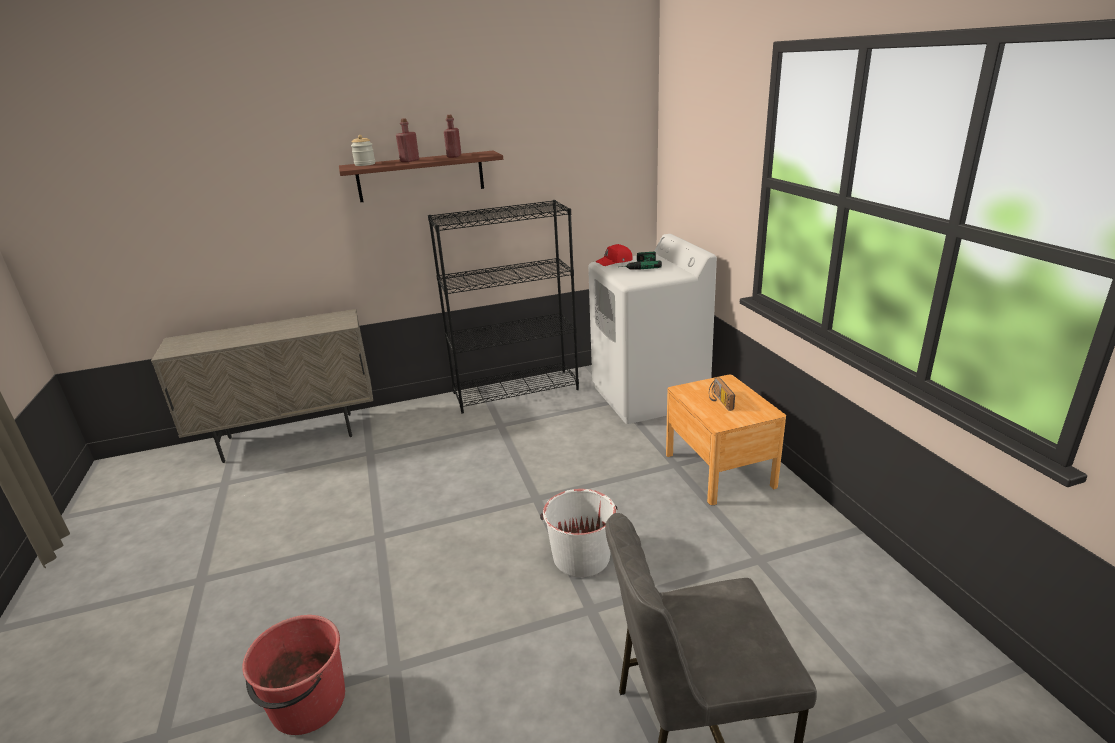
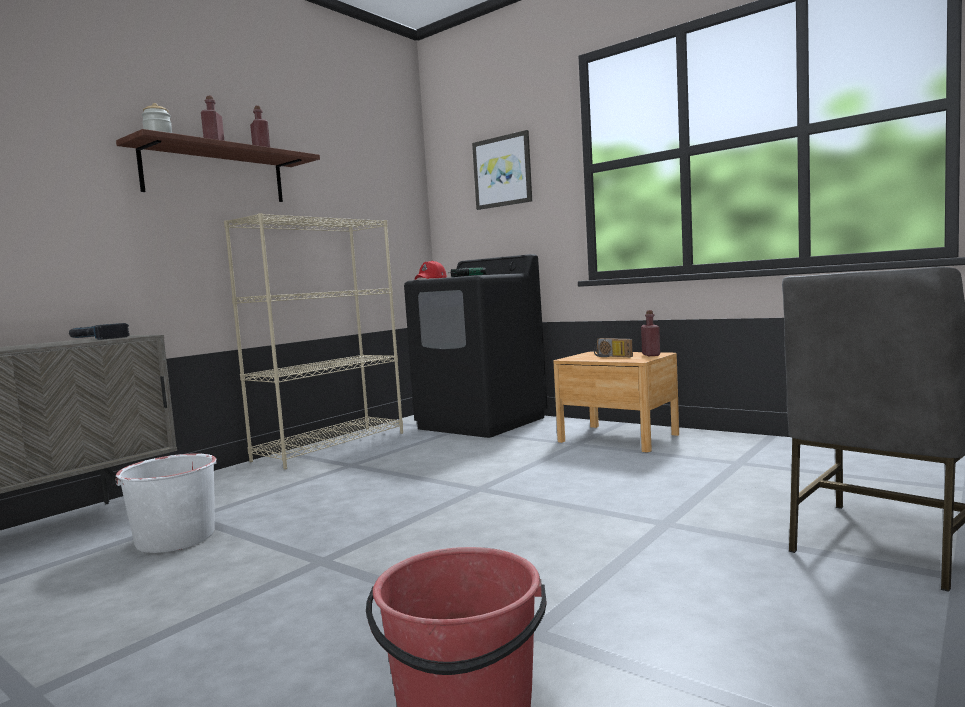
camera: 35 degrees left, 20 degrees down
black bookcase [428,200,579,414] -> beige bookcase [224,213,403,470]
white bucket [540,489,618,577] -> white bucket moved to [112,453,217,553]
white washing machine [588,234,717,424] -> black washing machine [404,254,548,438]
none -> power drill [69,323,130,340]
none -> picture [472,130,532,210]
none -> red bottle [641,310,660,356]

